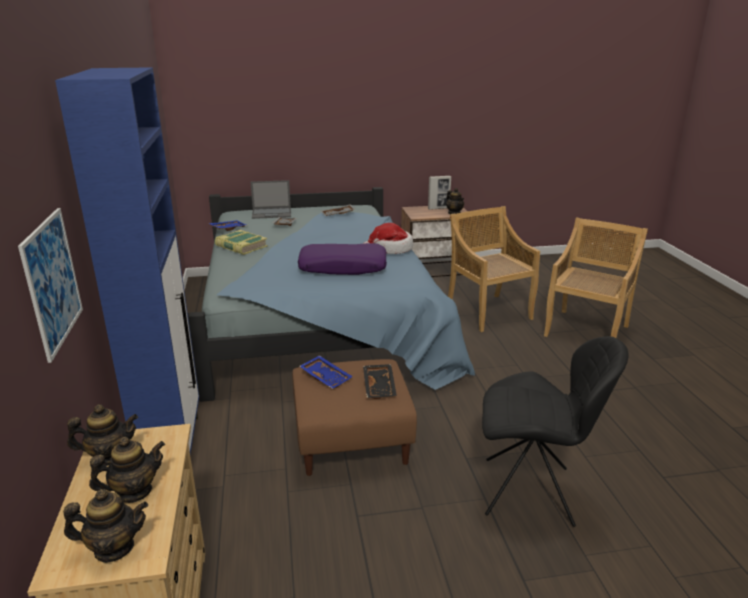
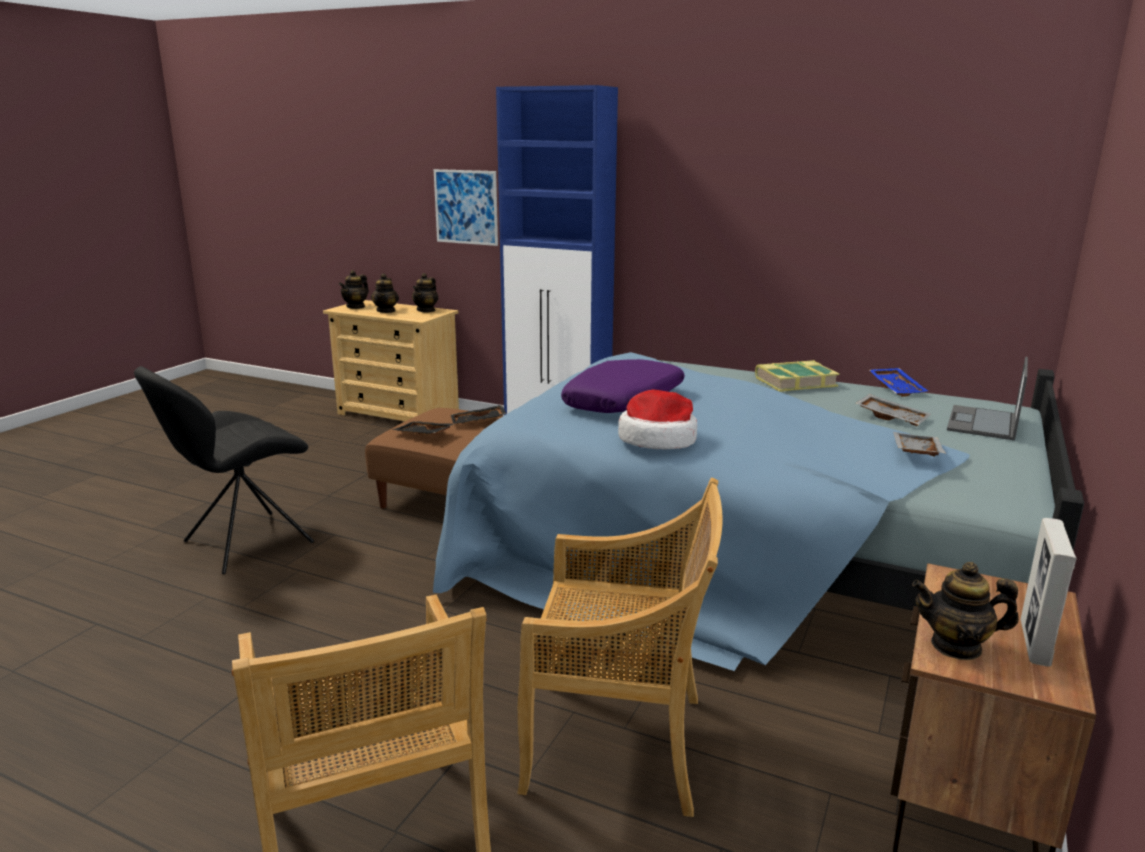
camera: 125 degrees right, 5 degrees down
blue tray [299,355,353,389] -> black tray [451,405,506,424]

